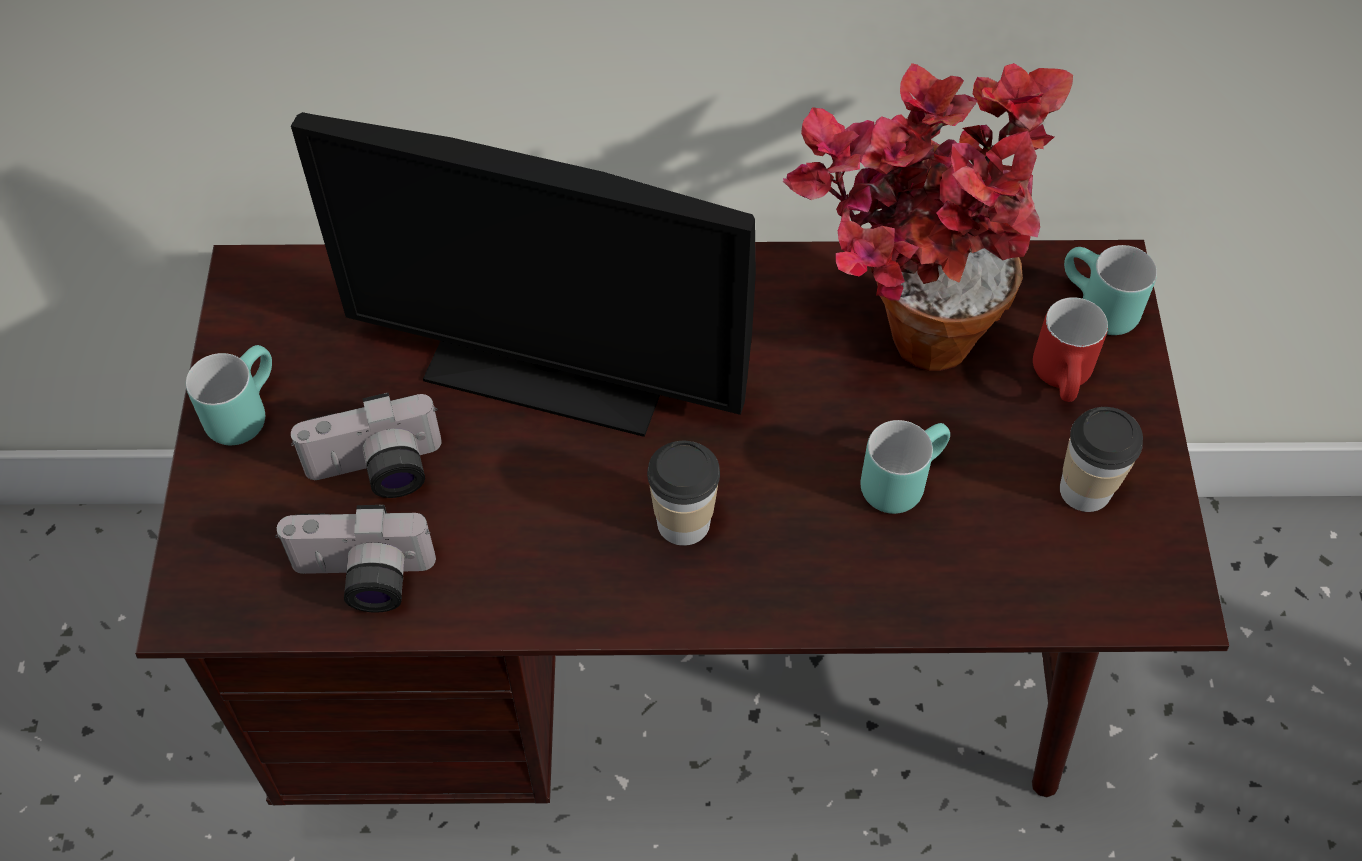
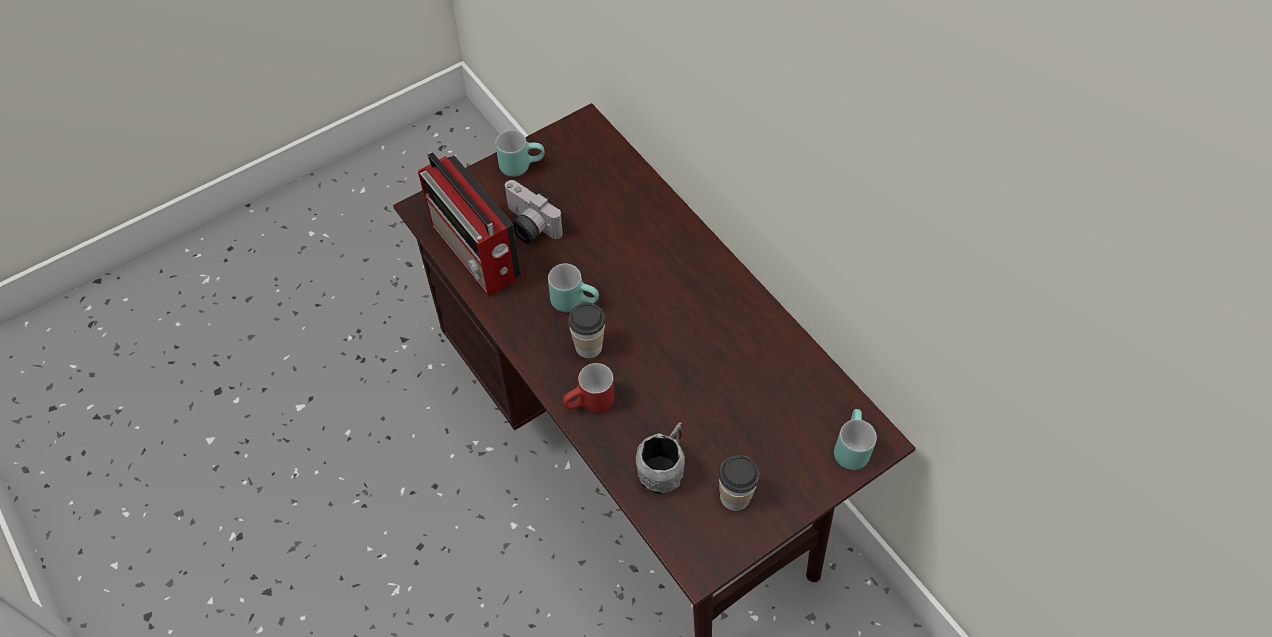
camera: 55 degrees right, 0 degrees up
camera [275,505,436,612] -> radio [418,152,521,297]
monitor [291,112,756,437] -> none
potted plant [783,63,1073,371] -> none
turquoise mug [861,420,950,514] -> turquoise mug moved to [548,264,599,312]
red mug [1033,297,1108,402] -> red mug moved to [563,363,614,413]
none -> grey mug [636,422,685,494]

